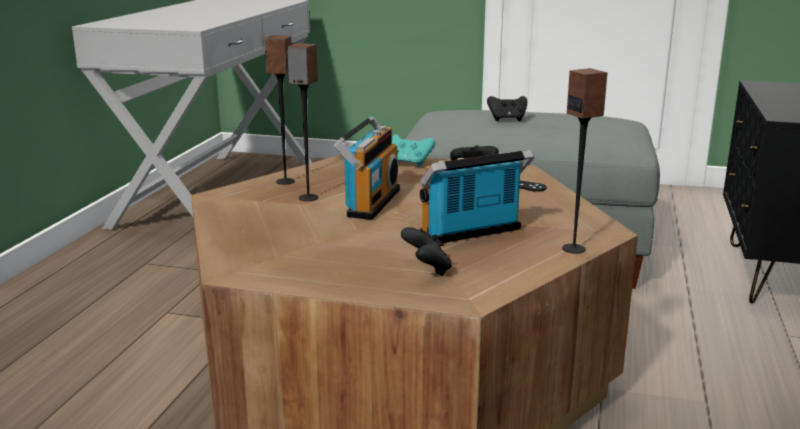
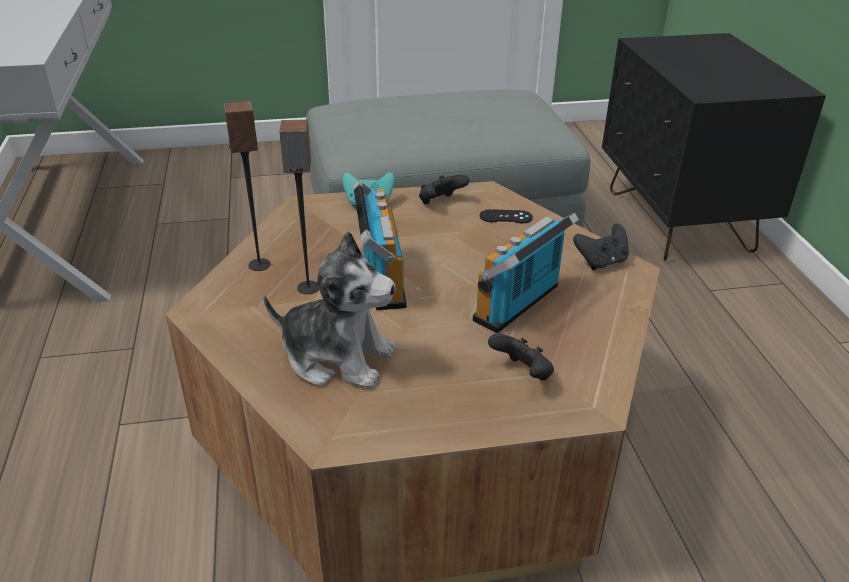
camera: 25 degrees left, 15 degrees up
black game controller [487,96,527,121] -> black game controller moved to [573,224,629,270]
speaker [562,68,607,254] -> none
none -> plush toy [263,231,396,389]

